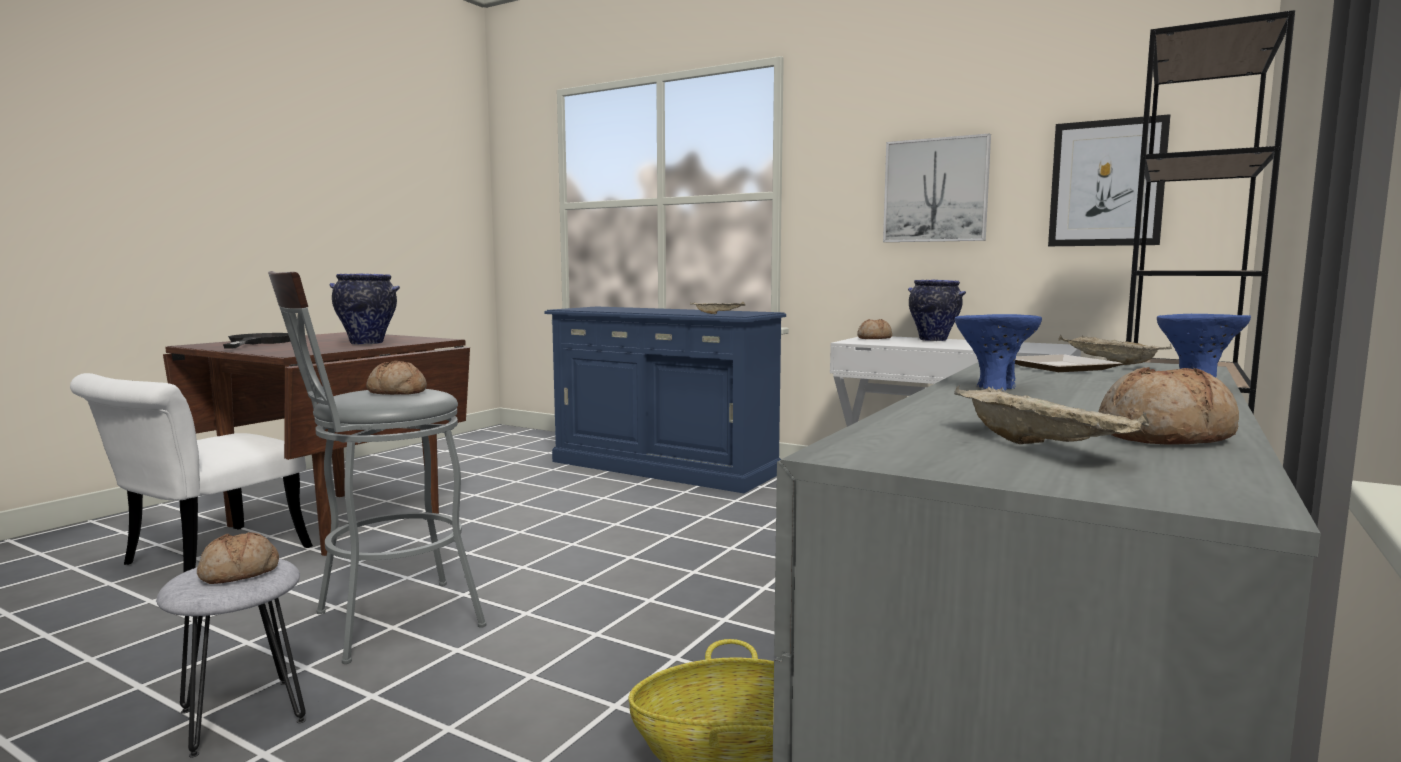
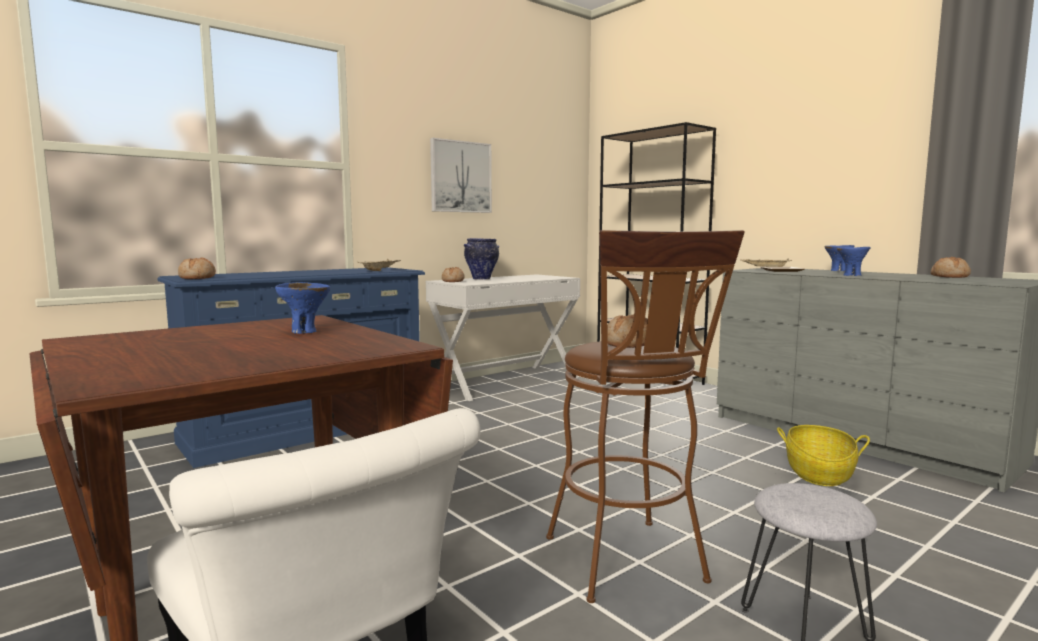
camera: 70 degrees left, 0 degrees up
bread [197,532,279,584] -> bread moved to [178,257,216,279]
black frying pan [223,333,291,348] -> none
grey stool [268,271,486,664] -> brown stool [546,230,745,603]
vase [329,273,400,345] -> blue bowl [275,282,330,334]
beige tray [954,385,1149,444] -> none
picture [1048,114,1170,246] -> none

